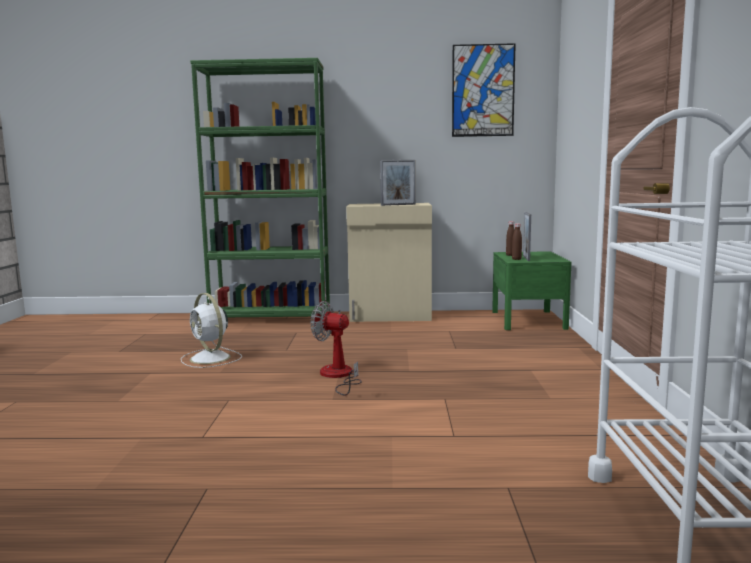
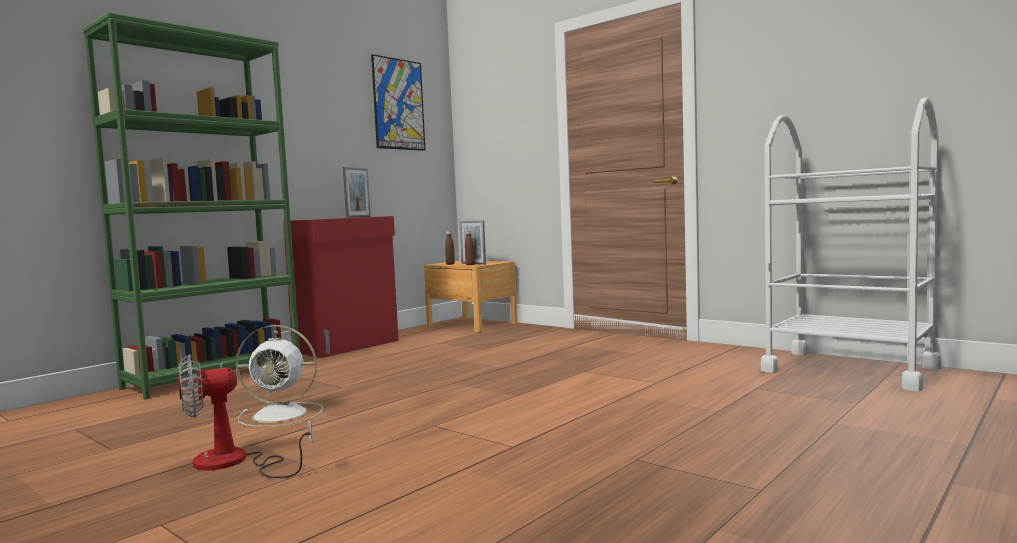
camera: 50 degrees left, 5 degrees down
fan [311,301,362,396] -> fan moved to [178,354,313,478]
beige cabinet [346,203,432,322] -> red cabinet [283,216,399,358]
green nightstand [492,251,571,330] -> brown nightstand [424,261,517,333]

